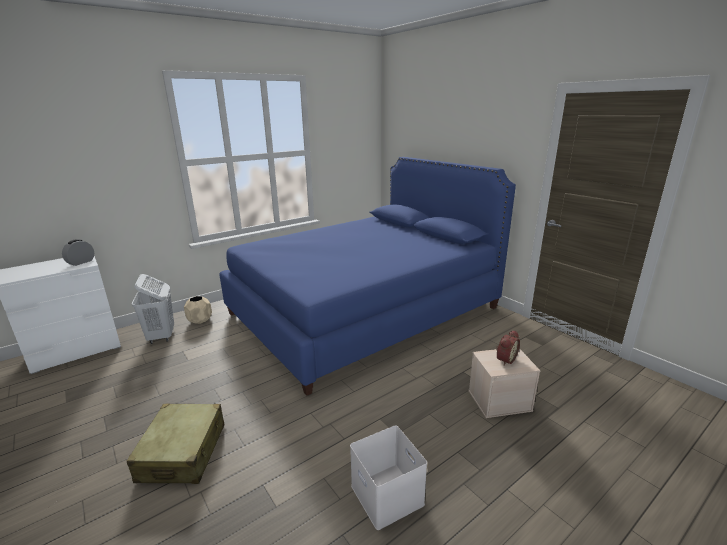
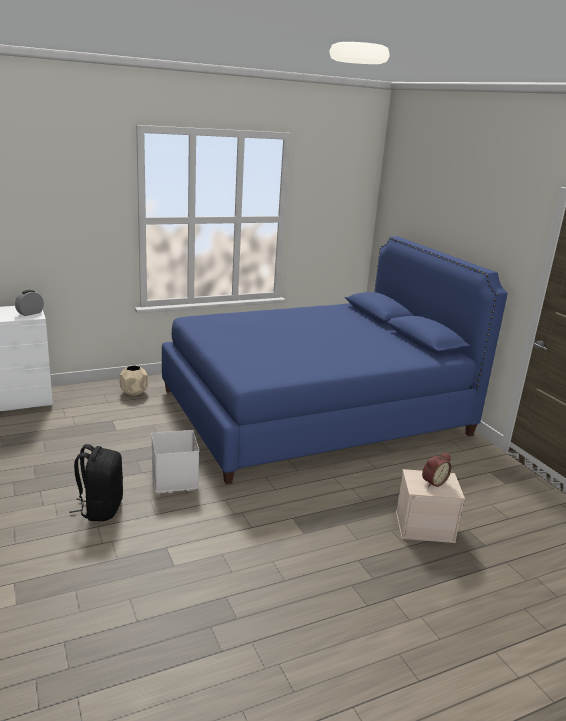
camera: 10 degrees right, 0 degrees up
beige suitcase [127,404,225,484] -> black backpack [70,444,123,521]
white laundry basket [132,274,174,344] -> none
white storage box [350,425,427,530] -> white storage box moved to [151,430,199,493]

